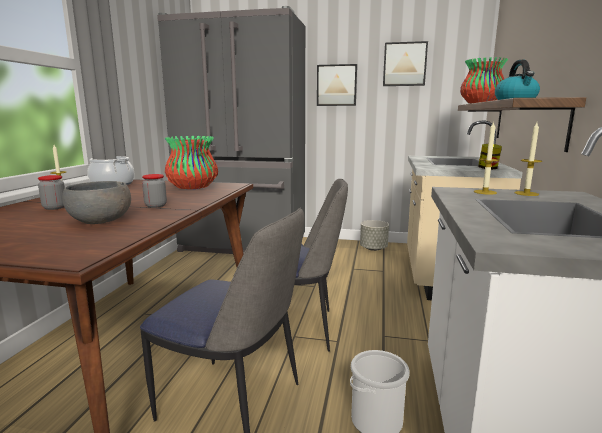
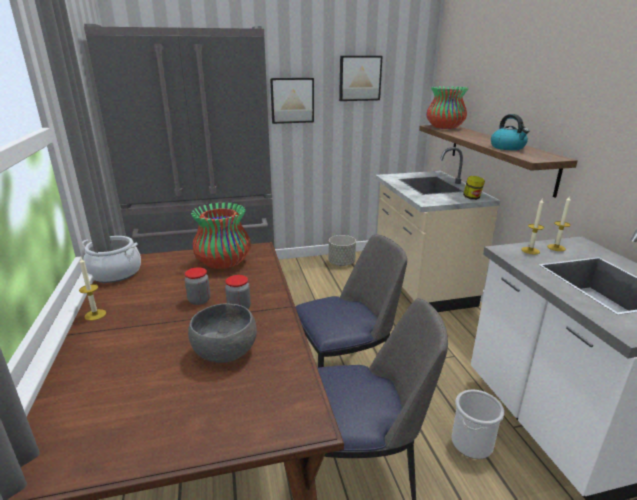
camera: 25 degrees left, 10 degrees up
jar [38,175,65,210] -> jar moved to [185,267,210,305]

